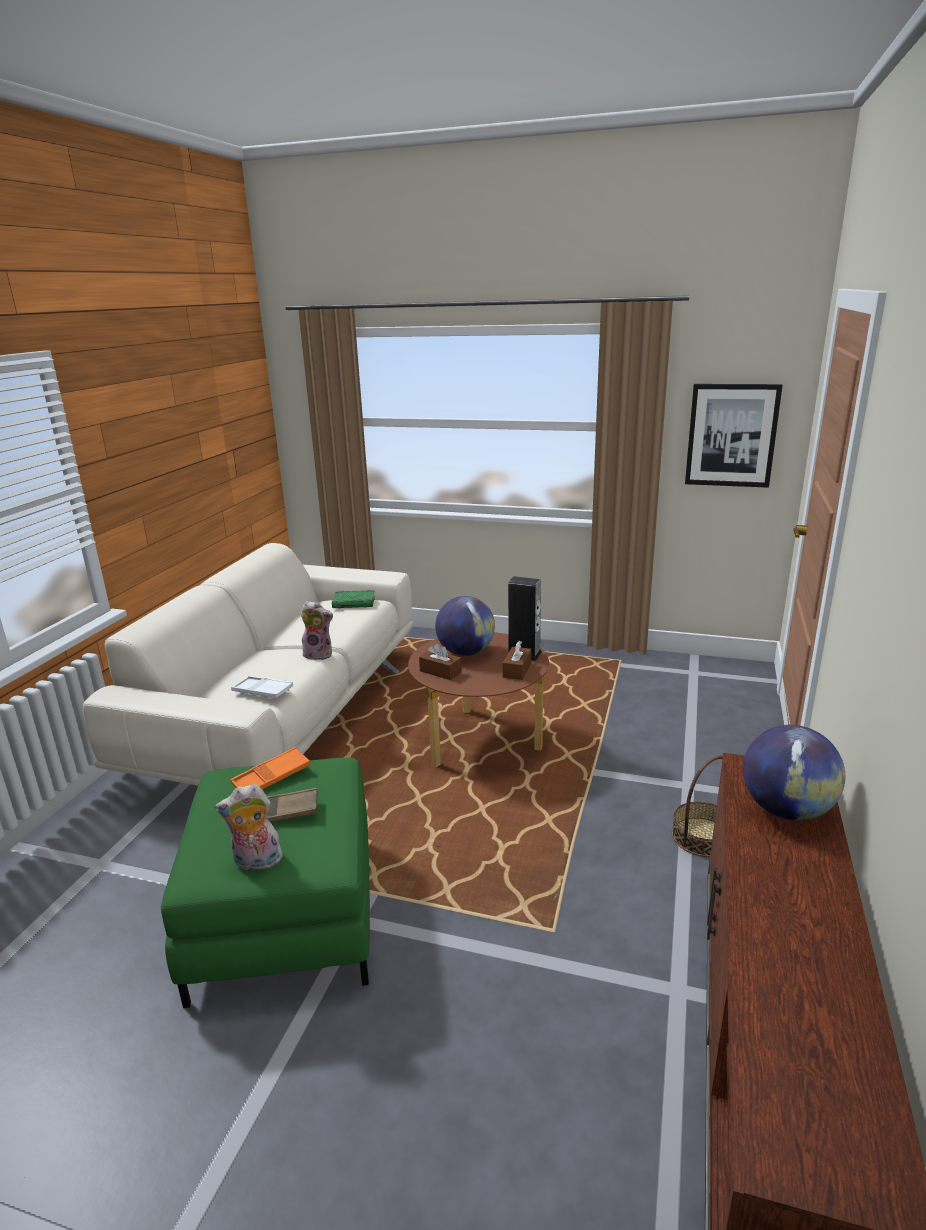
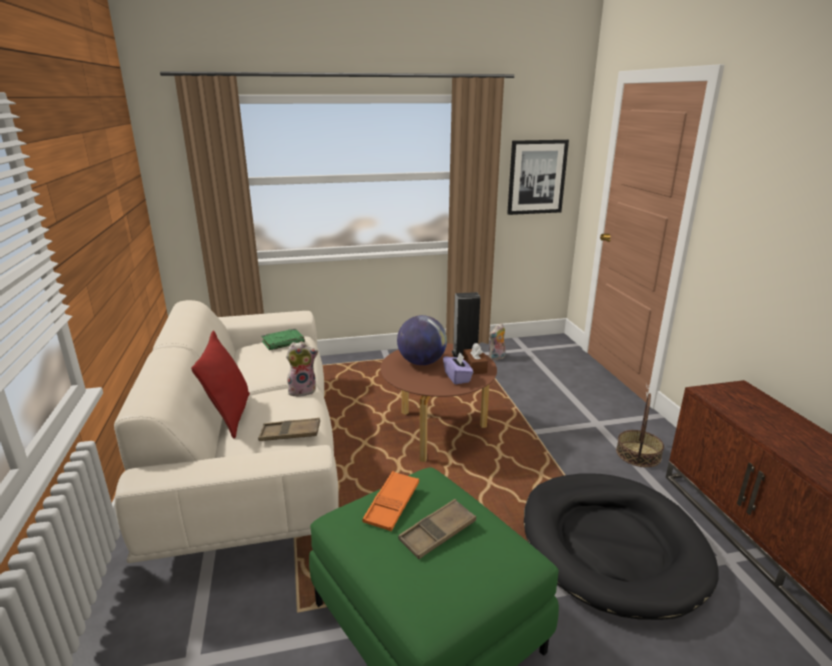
camera: 30 degrees left, 0 degrees up
plush toy [215,784,286,870] -> plush toy moved to [489,323,506,360]
white tray [231,676,293,699] -> brown tray [258,418,320,441]
brown tissue box [419,643,462,680] -> none
globe [743,725,845,821] -> none
none -> red pillow [191,331,250,439]
none -> purple tissue box [443,352,474,385]
none -> black dog bed [524,473,719,620]

